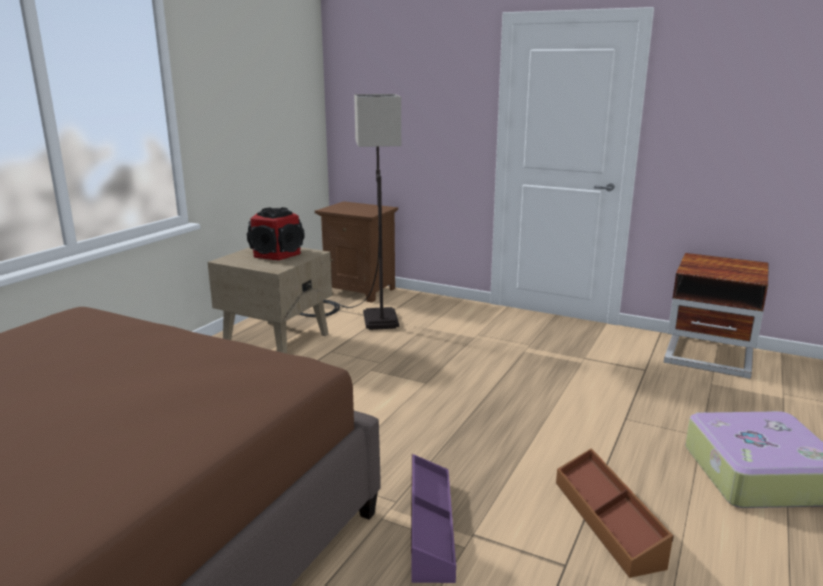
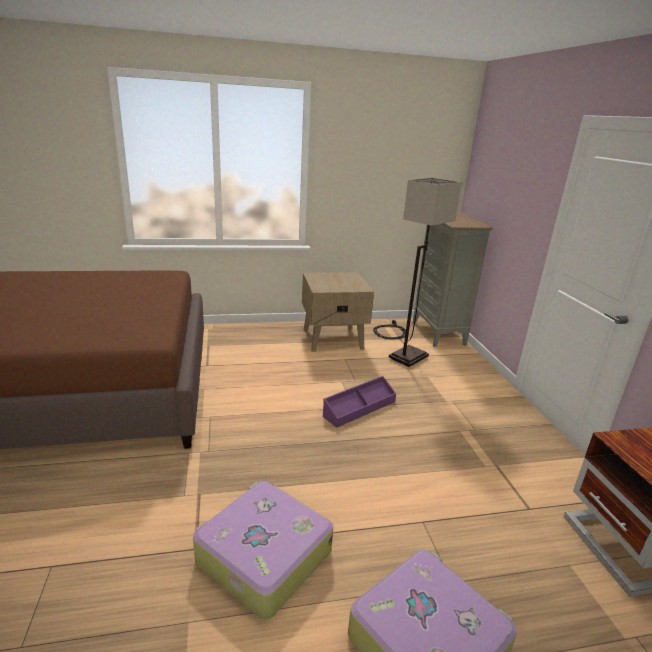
camera: 50 degrees right, 5 degrees up
speaker [247,207,305,260] -> none
brown nightstand [315,201,398,302] -> grey dresser [413,213,493,347]
purple storage box [411,454,456,583] -> purple storage box moved to [323,376,396,428]
brown storage box [556,448,674,578] -> suitcase [193,481,333,620]

